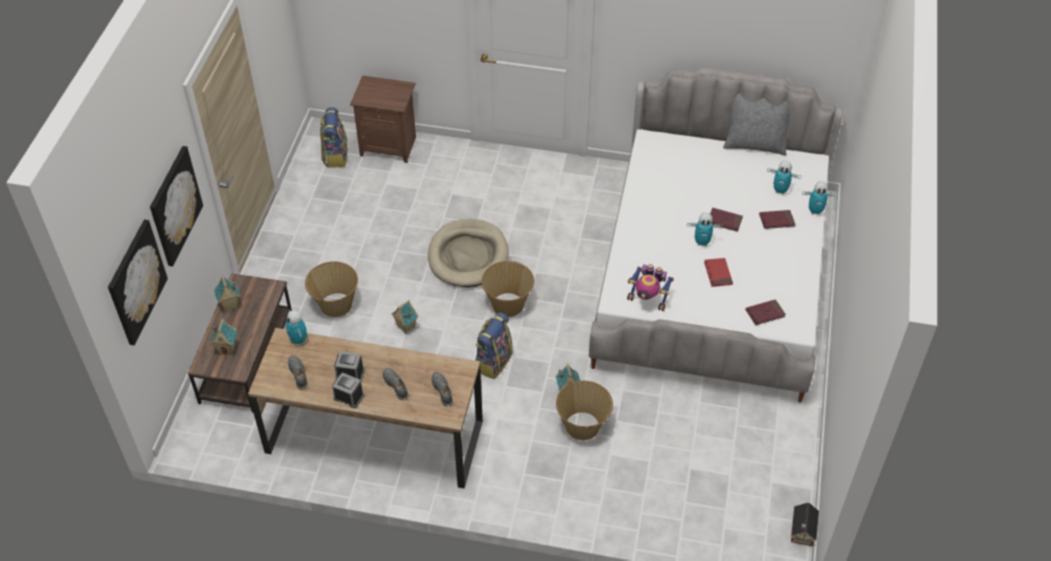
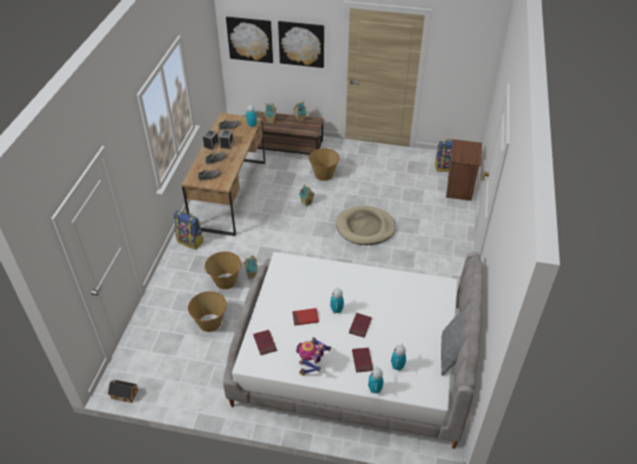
camera: 90 degrees right, 5 degrees down
backpack [475,312,513,379] -> backpack moved to [173,210,204,249]
basket [481,261,534,317] -> basket moved to [188,291,227,332]
toy robot [627,264,674,311] -> toy robot moved to [296,337,331,376]

